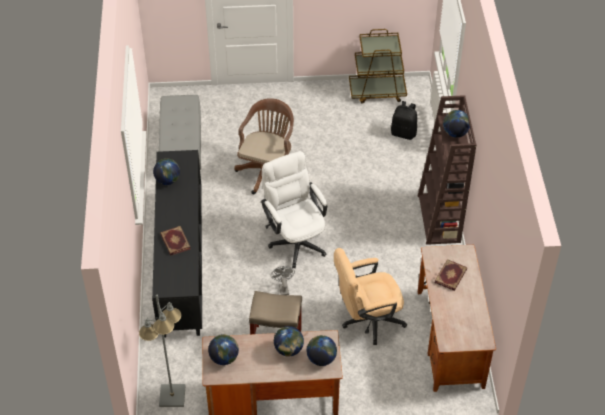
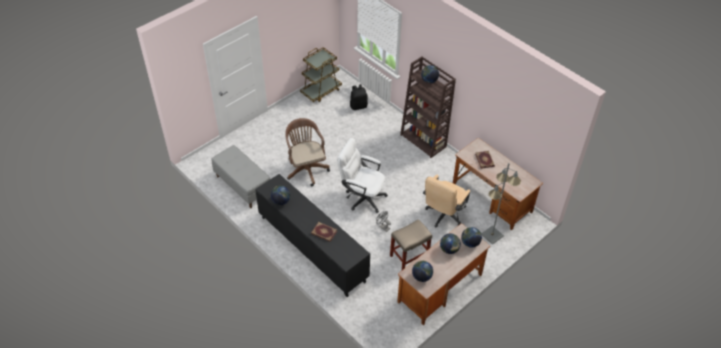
camera: 40 degrees left, 0 degrees up
grey floor lamp [139,294,186,407] -> grey floor lamp moved to [481,163,521,245]

